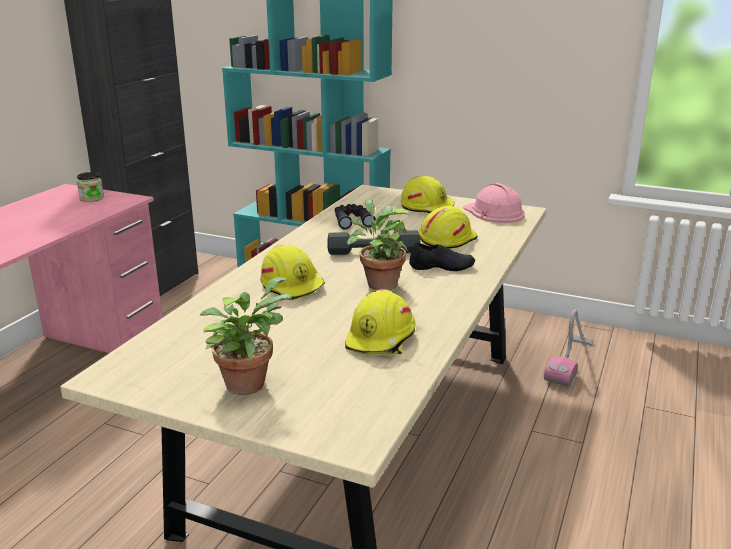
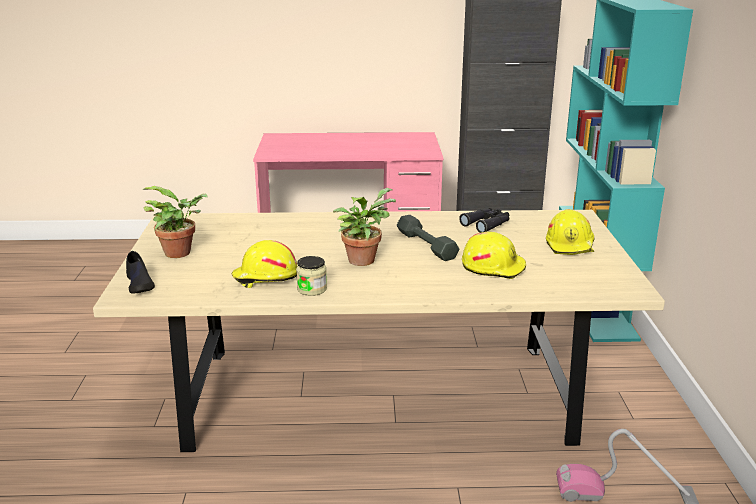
camera: 65 degrees right, 0 degrees up
jar [77,172,104,202] -> jar moved to [296,256,327,296]
yellow hard hat [260,245,325,300] -> none
black shoe [409,242,475,271] -> black shoe moved to [126,251,155,294]
pink hard hat [463,183,525,223] -> none

